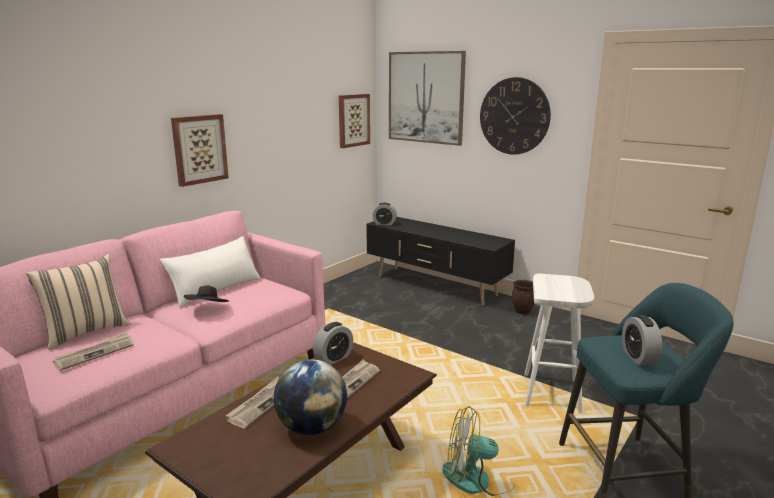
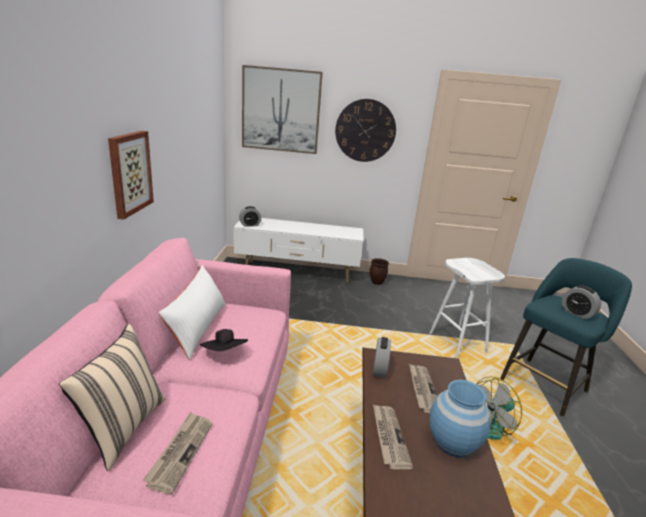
camera: 35 degrees left, 5 degrees up
globe [274,359,347,435] -> blue vase [429,380,491,457]
picture [339,94,370,148] -> none
black tv stand [366,217,515,305] -> white tv stand [234,218,363,283]

